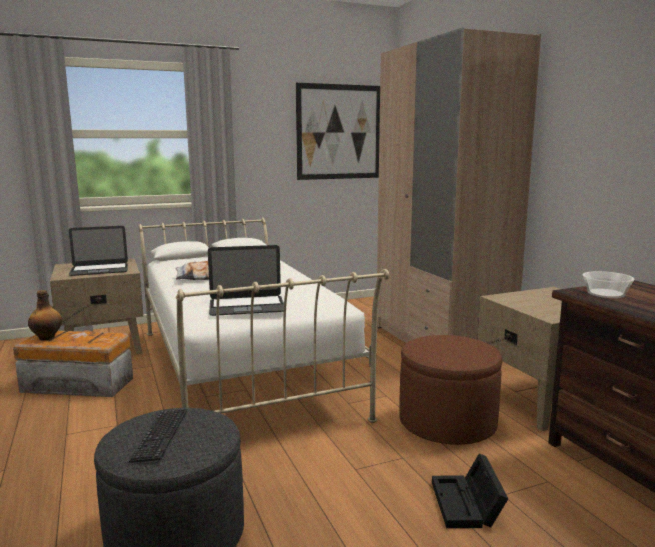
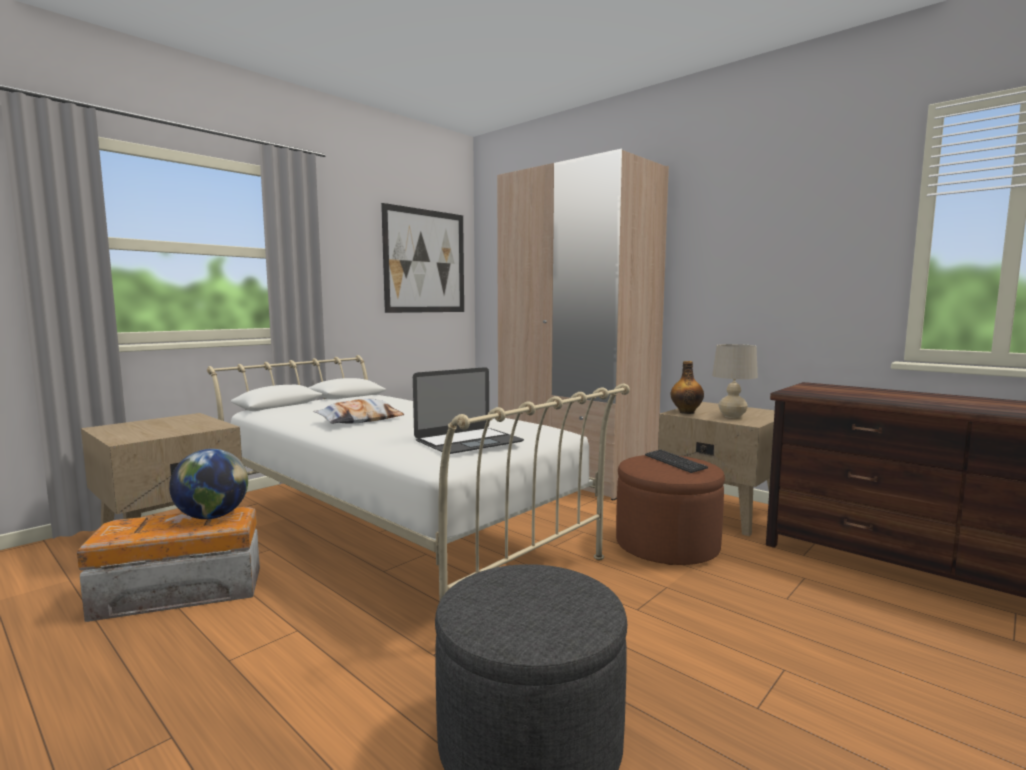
camera: 25 degrees left, 5 degrees down
bottle [28,290,62,340] -> bottle moved to [671,361,704,414]
laptop [68,226,128,276] -> none
keyboard [129,409,187,463] -> keyboard moved to [645,450,708,473]
black storage box [432,453,508,528] -> none
bowl [583,271,634,298] -> none
none -> globe [169,449,248,519]
none -> beige table lamp [712,344,758,418]

